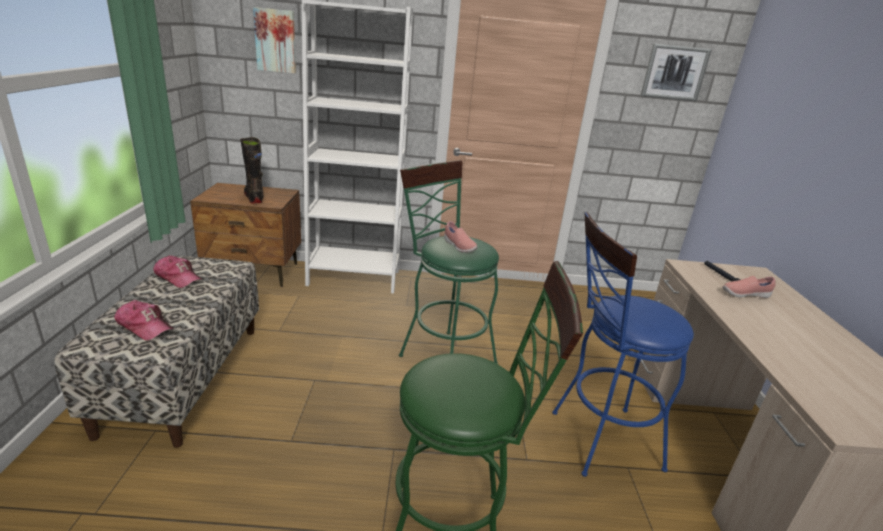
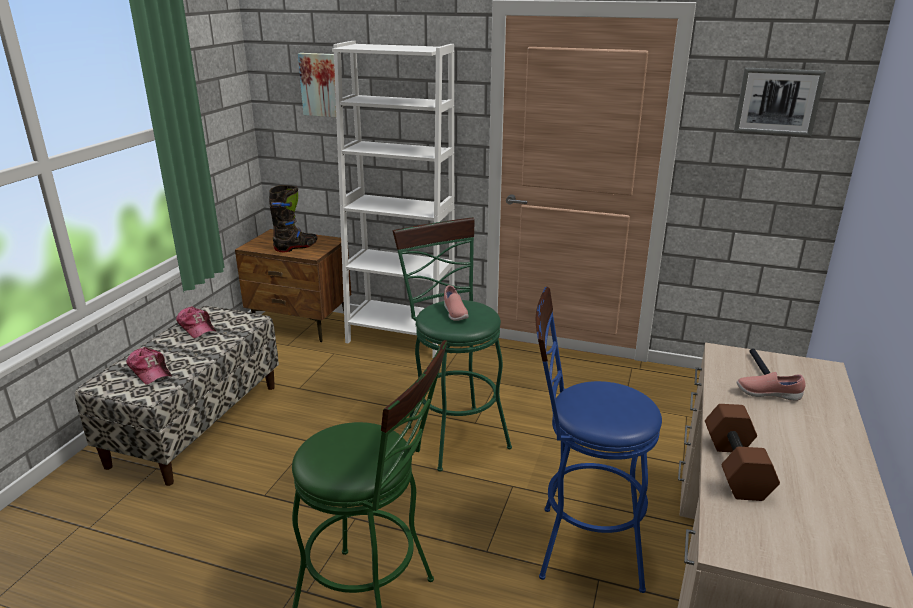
camera: 20 degrees right, 0 degrees up
black boot [240,137,264,204] -> black boot turned 60 degrees clockwise [269,185,318,252]
none -> brown dumbbell [705,404,780,501]

